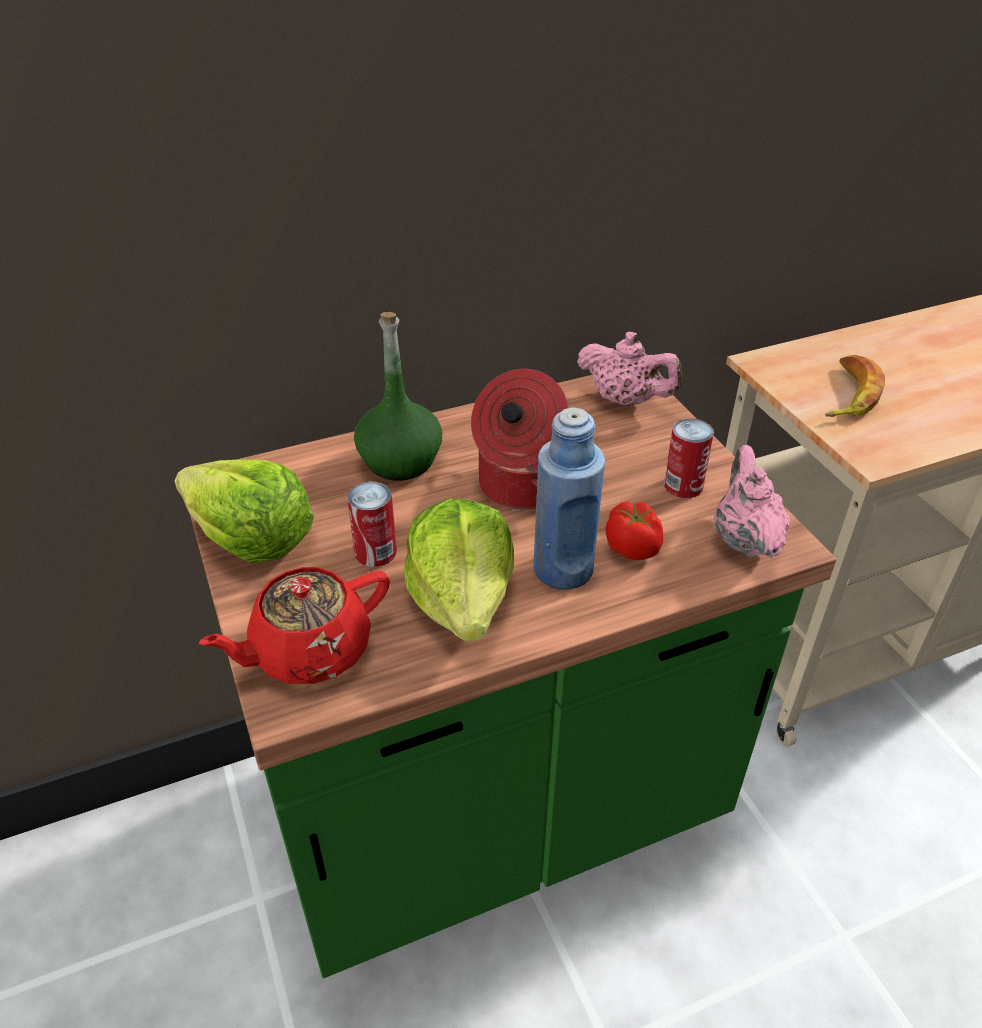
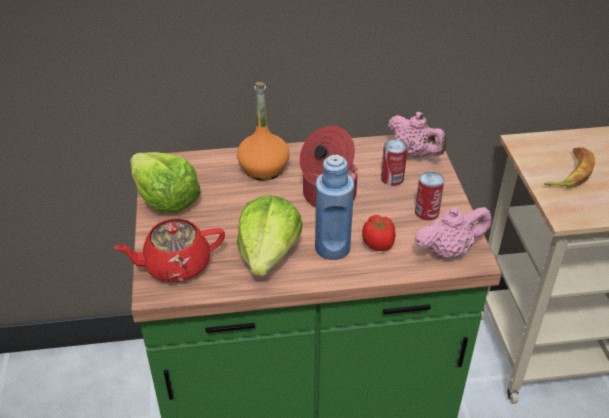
camera: 15 degrees right, 0 degrees up
can [347,482,397,567] -> can moved to [381,139,408,186]
green bottle [354,312,442,480] -> orange bottle [237,82,290,181]
pink teapot [714,445,790,558] -> pink teapot turned 60 degrees clockwise [415,207,491,258]

